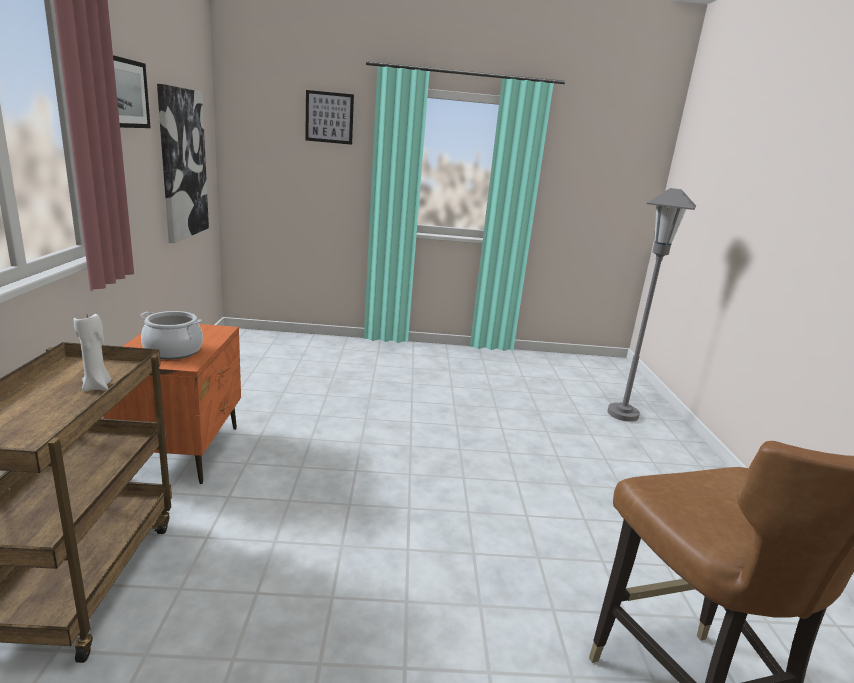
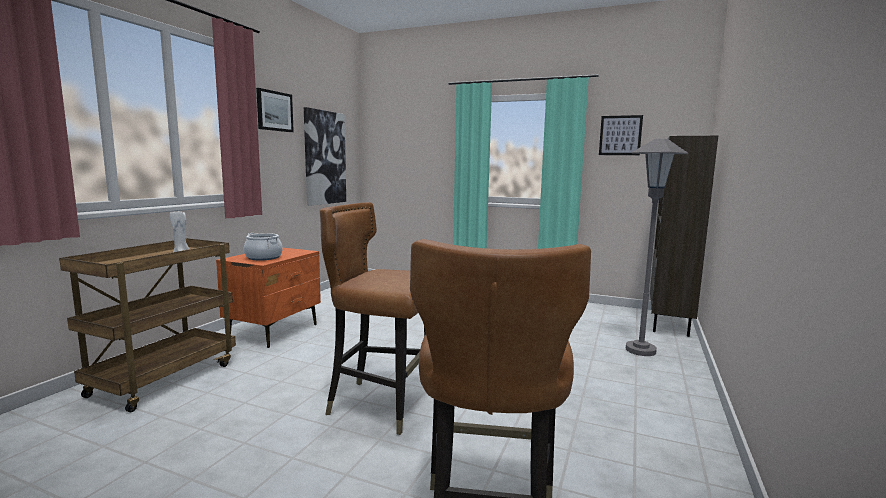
camera: 25 degrees right, 10 degrees down
picture [305,90,354,145] -> picture moved to [599,115,643,155]
none -> brown chair [320,202,426,435]
none -> brown bookcase [650,136,718,337]

